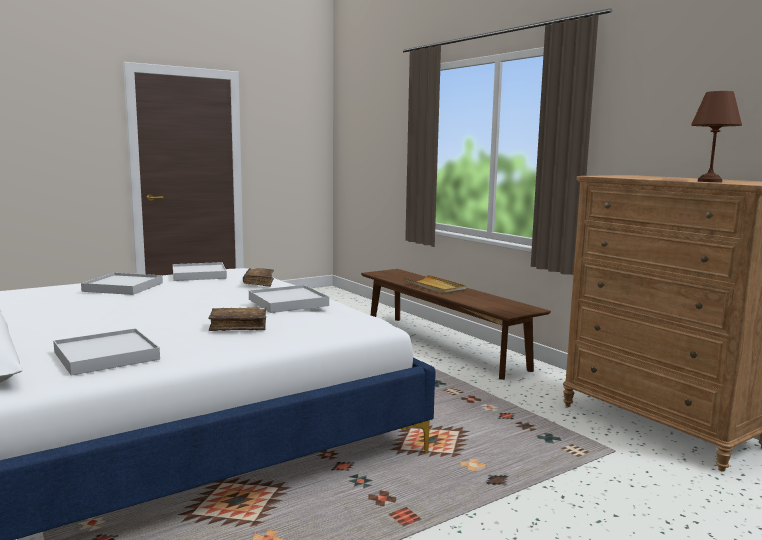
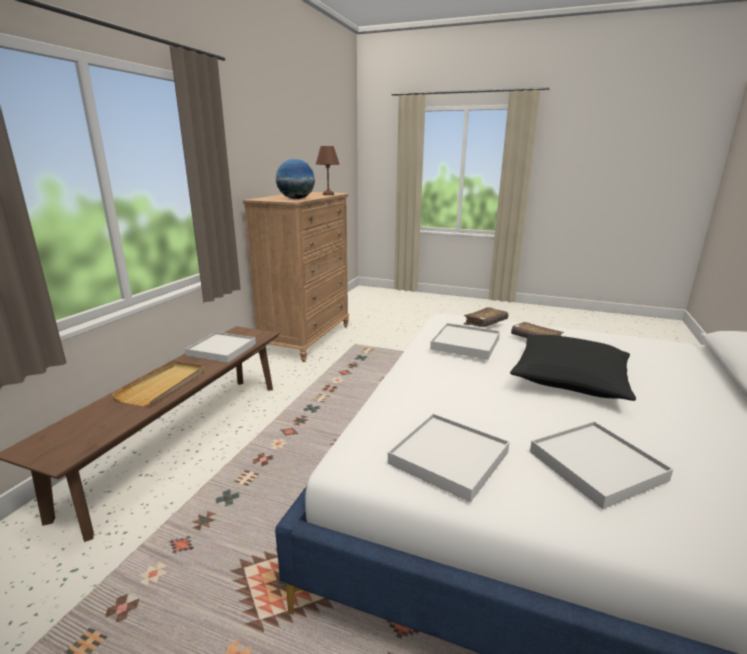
camera: 125 degrees left, 10 degrees up
white tray [53,328,160,376] -> white tray moved to [185,332,256,363]
brown book [243,268,274,287] -> brown book moved to [464,307,508,327]
none -> globe [276,159,315,199]
none -> black pillow [510,335,636,401]

